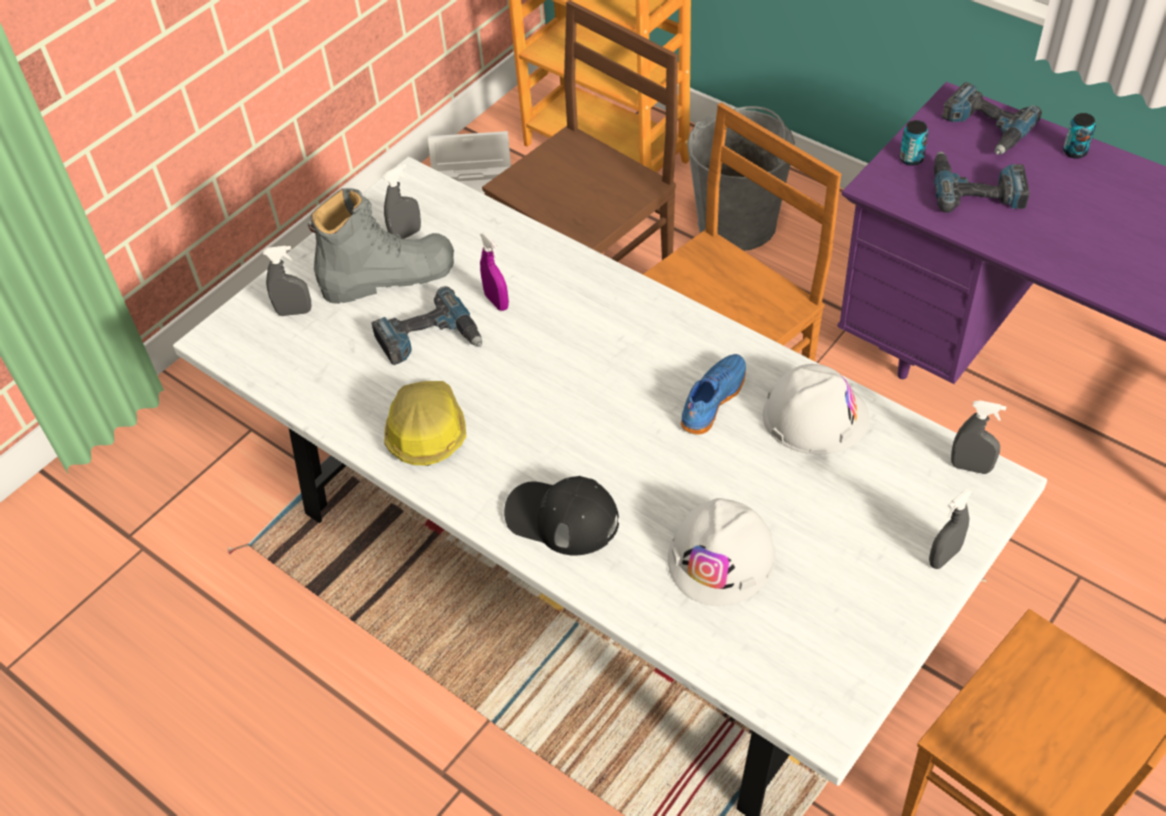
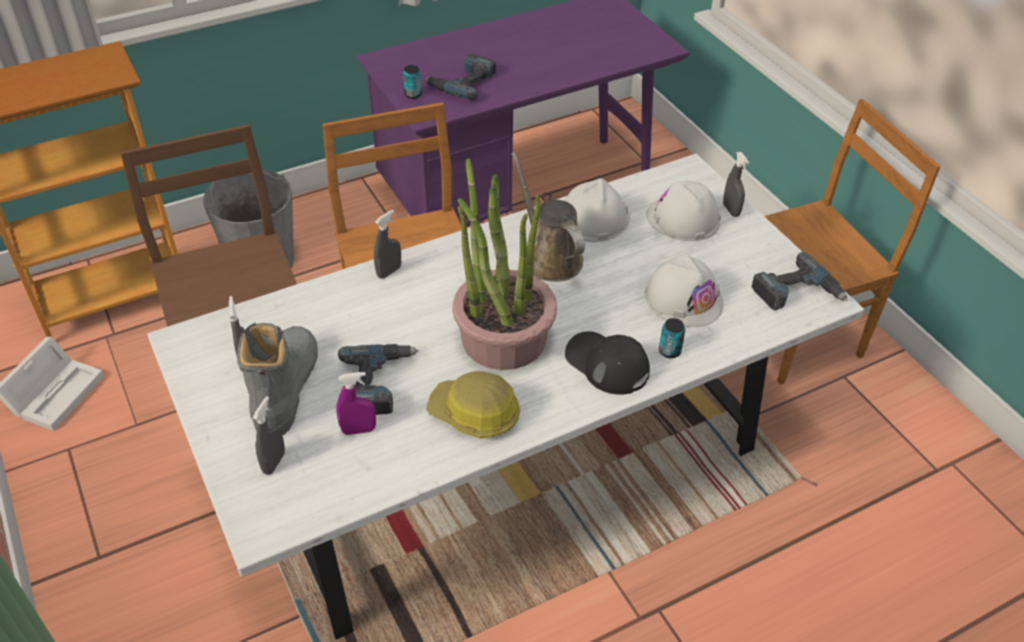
camera: 70 degrees left, 5 degrees down
purple spray bottle [480,232,509,311] -> purple spray bottle moved to [336,372,376,435]
black cap [504,476,619,556] -> black cap turned 90 degrees clockwise [565,331,650,395]
blue shoe [681,354,746,435] -> brown watering can [512,152,585,282]
power drill [942,82,1042,155] -> power drill moved to [752,252,847,310]
grey spray bottle [951,400,1007,474] -> grey spray bottle moved to [374,210,401,279]
can [1063,113,1096,159] -> can moved to [659,318,685,358]
none -> potted plant [452,158,557,370]
none -> white hard hat [646,181,721,241]

